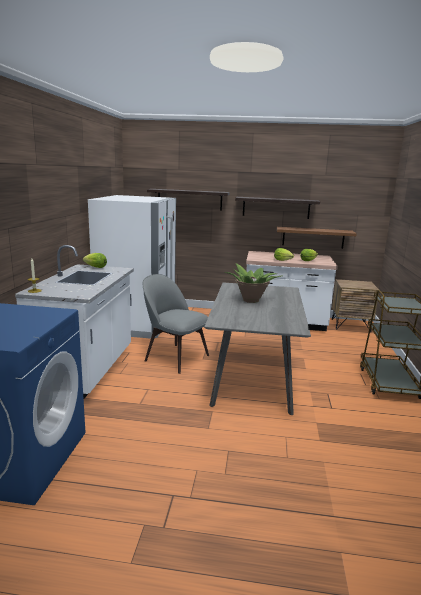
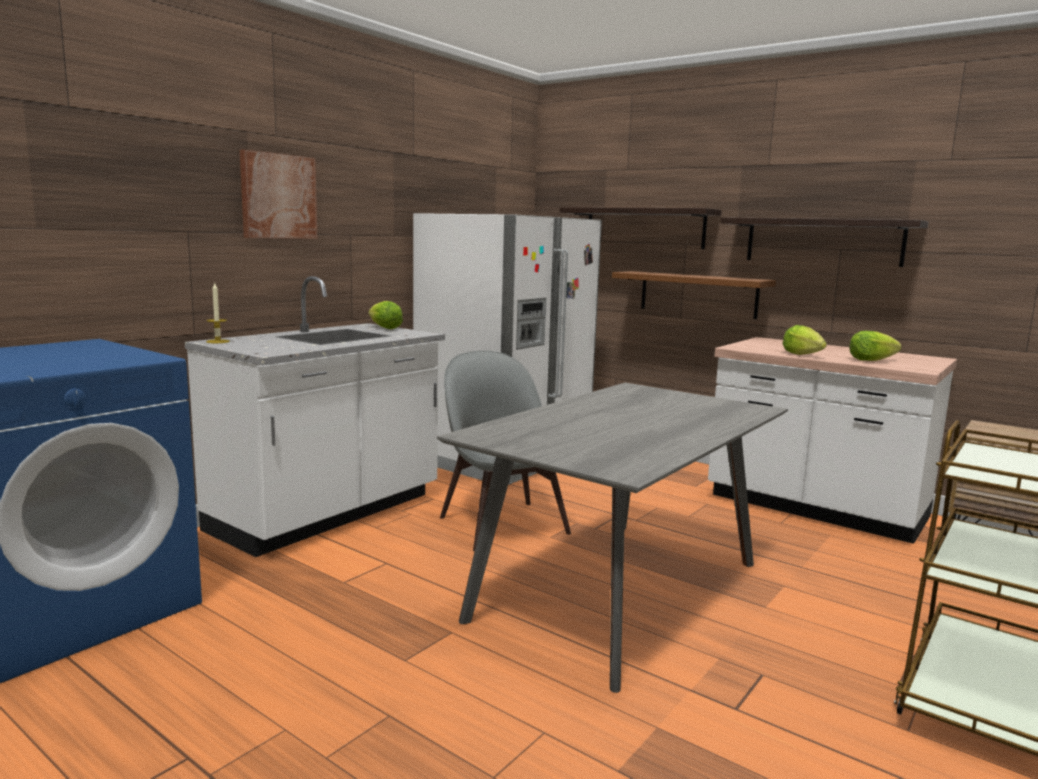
camera: 30 degrees right, 5 degrees down
potted plant [224,263,283,303] -> none
brown shelf [277,227,357,249] -> brown shelf moved to [612,271,776,319]
none -> picture [240,150,317,239]

